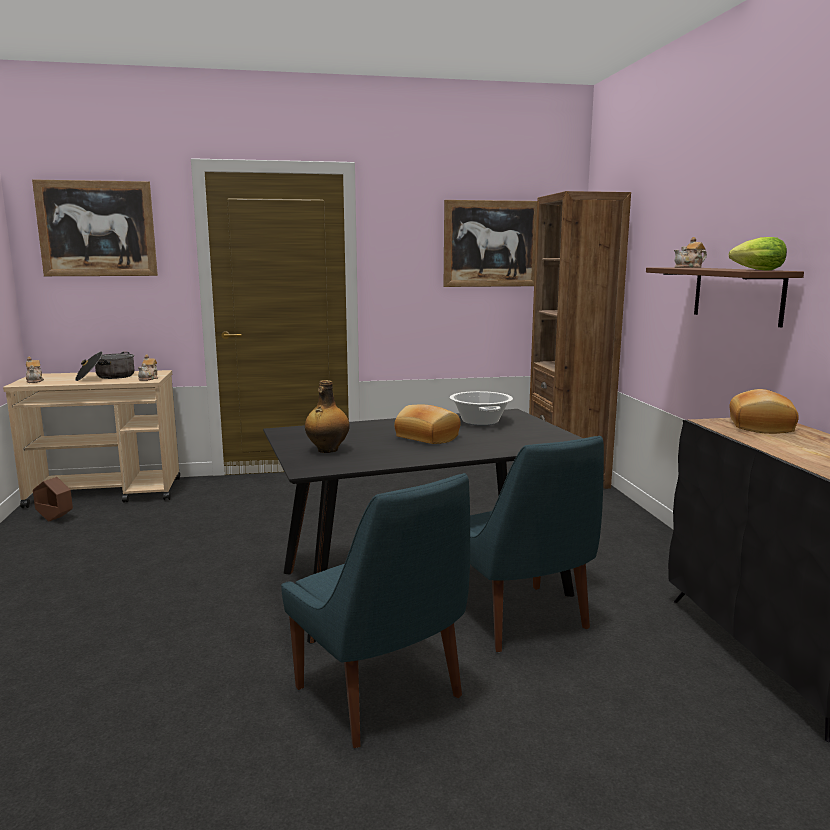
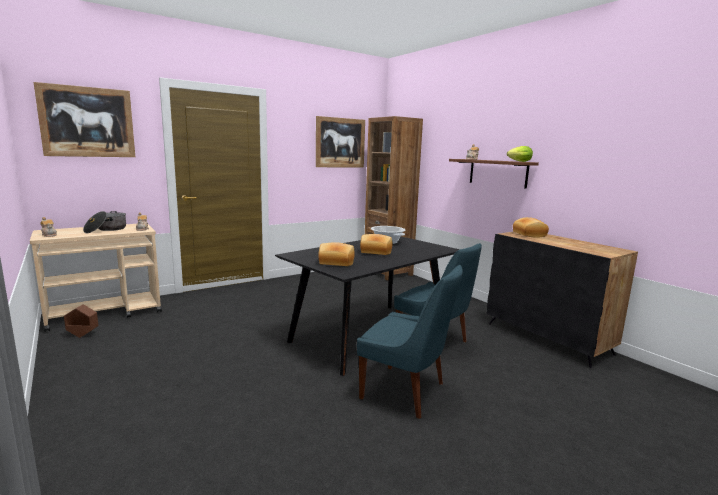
camera: 25 degrees left, 0 degrees up
bottle [305,380,350,453] -> bread [318,242,355,266]

